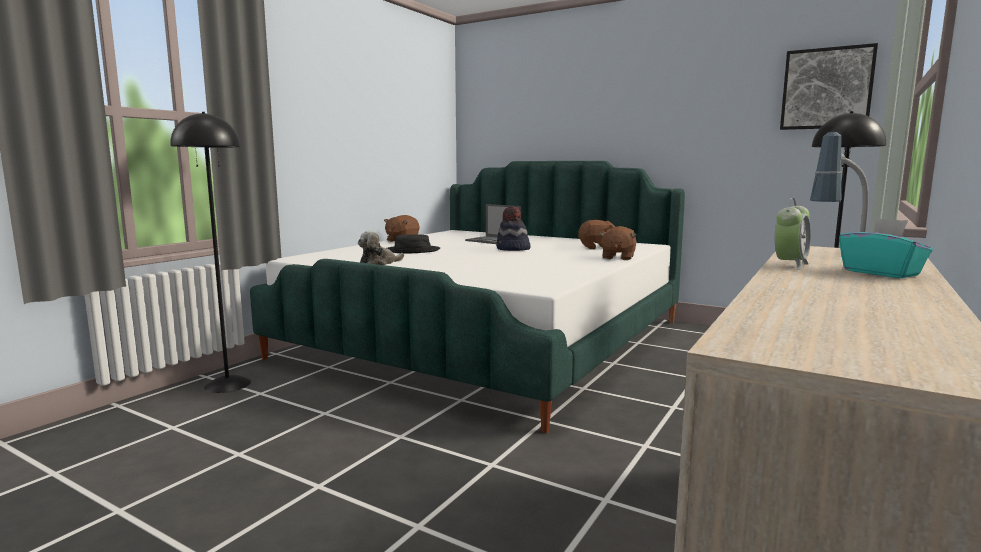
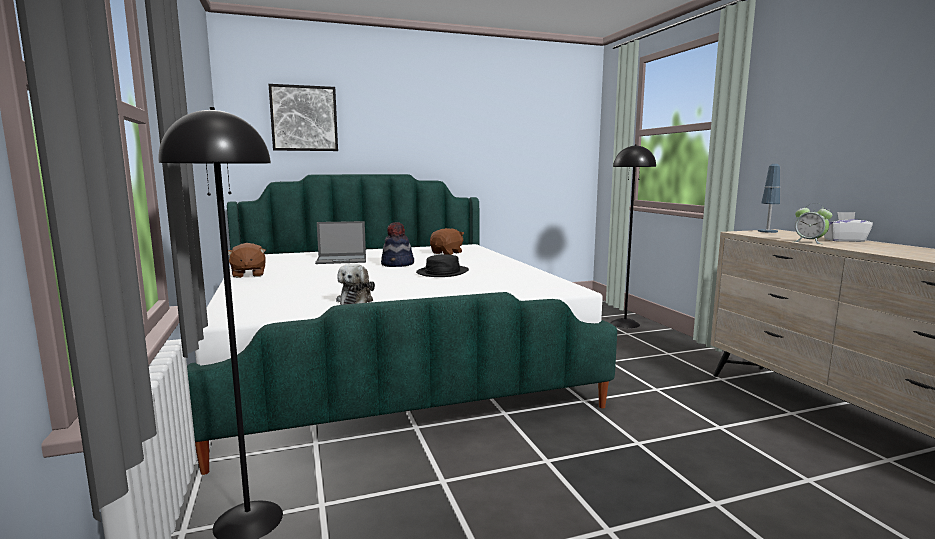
camera: 50 degrees left, 0 degrees up
black hat [387,234,440,253] -> black hat moved to [416,255,469,277]
brown plush toy [599,226,637,260] -> none
alarm clock [775,198,811,270] -> alarm clock turned 150 degrees clockwise [793,203,832,244]
picture [780,43,878,130] -> picture moved to [269,84,338,151]
turquoise tissue box [839,218,933,278] -> white tissue box [824,212,873,242]

